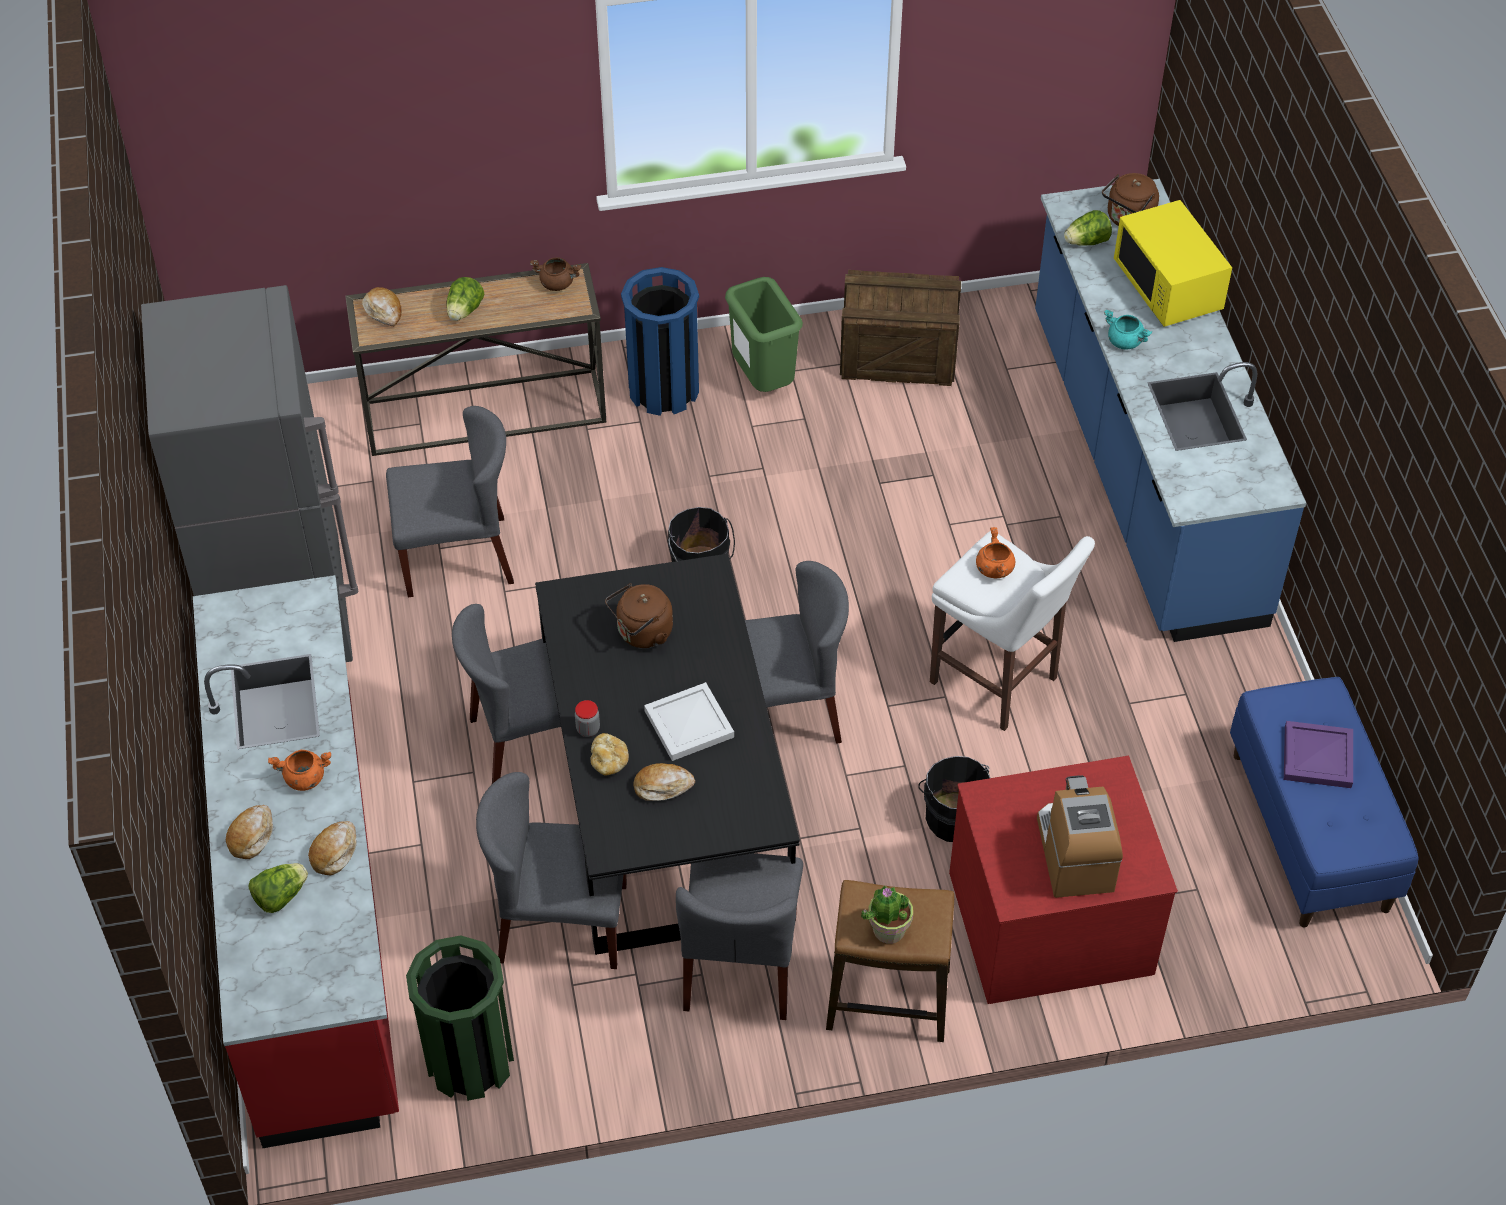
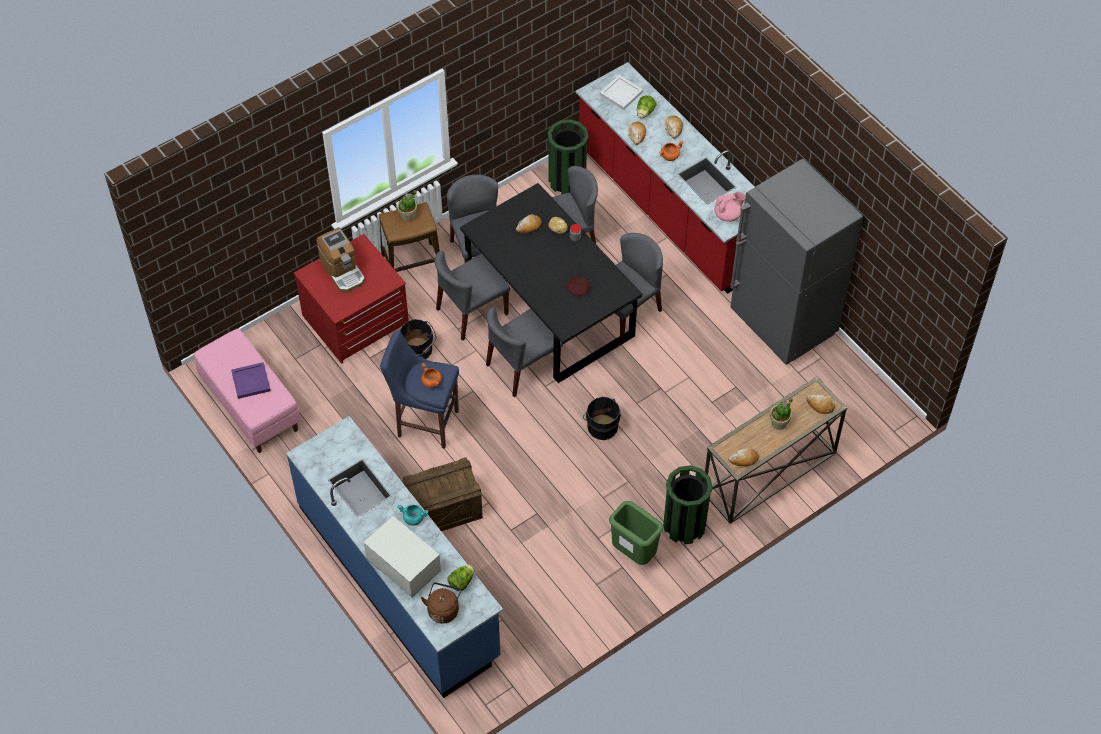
camera: 155 degrees right, 5 degrees up
grey chair [386,406,514,598] -> grey chair moved to [435,251,510,341]
lettuce [446,277,484,321] -> potted plant [770,398,793,430]
brown cooking pot [530,257,581,291] -> bread [728,447,759,466]
brown kettle [605,583,673,648] -> brown plate [566,277,590,296]
blue trash can [621,267,699,416] -> green trash can [663,465,713,545]
white tray [644,682,734,761] -> white tray moved to [600,75,643,110]
crate [840,270,961,386] -> crate moved to [402,457,483,531]
white stool [930,531,1095,731] -> blue stool [380,330,459,449]
yellow microwave [1114,200,1232,327] -> white microwave [364,516,441,598]
blue bench [1230,677,1418,927] -> pink bench [194,328,301,453]
none -> pink teapot [714,191,746,222]

